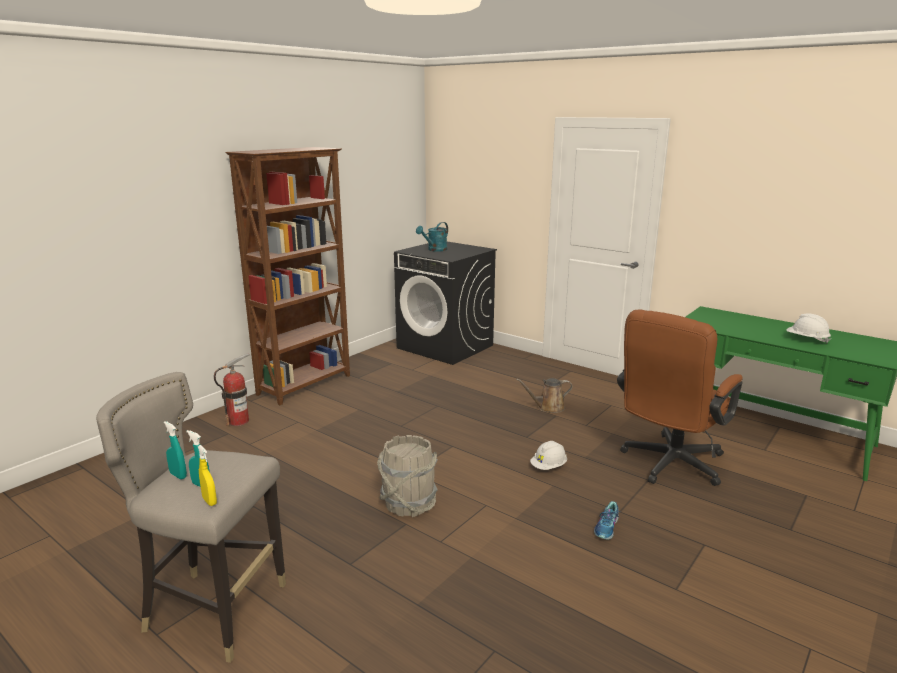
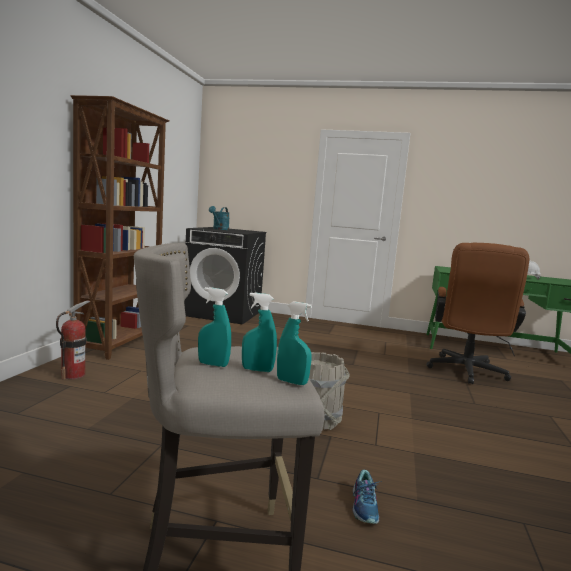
camera: 25 degrees left, 10 degrees down
yellow spray bottle [198,445,217,506] -> turquoise spray bottle [277,301,312,385]
brown watering can [516,378,572,413] -> none
white hard hat [530,441,567,470] -> none
shoe [594,501,621,540] -> shoe moved to [352,470,380,524]

